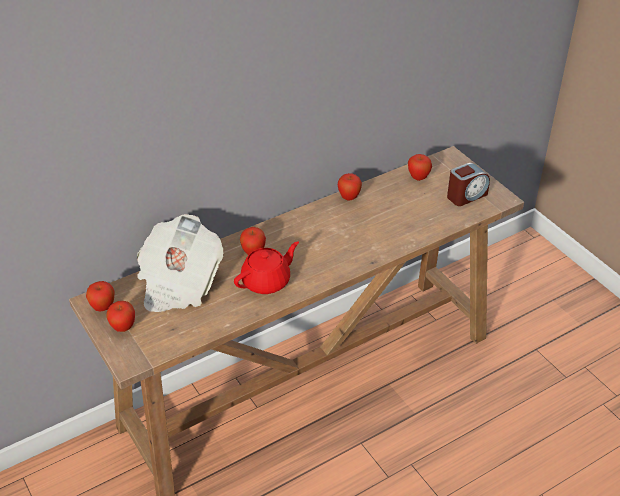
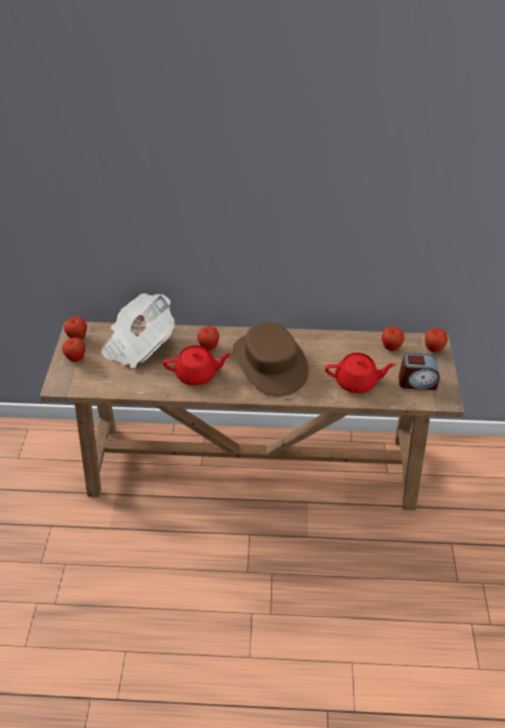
camera: 35 degrees right, 5 degrees up
apple [338,173,362,200] -> apple moved to [425,328,448,352]
none -> brown hat [233,322,309,396]
none -> red teapot [325,353,396,393]

